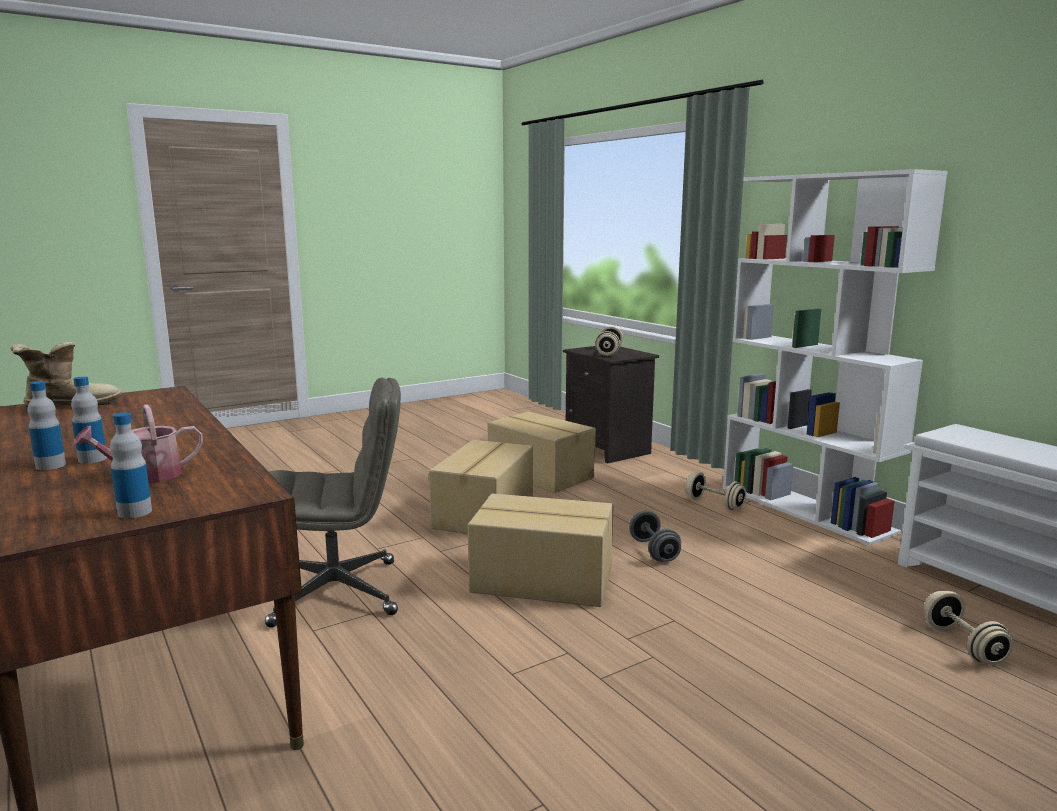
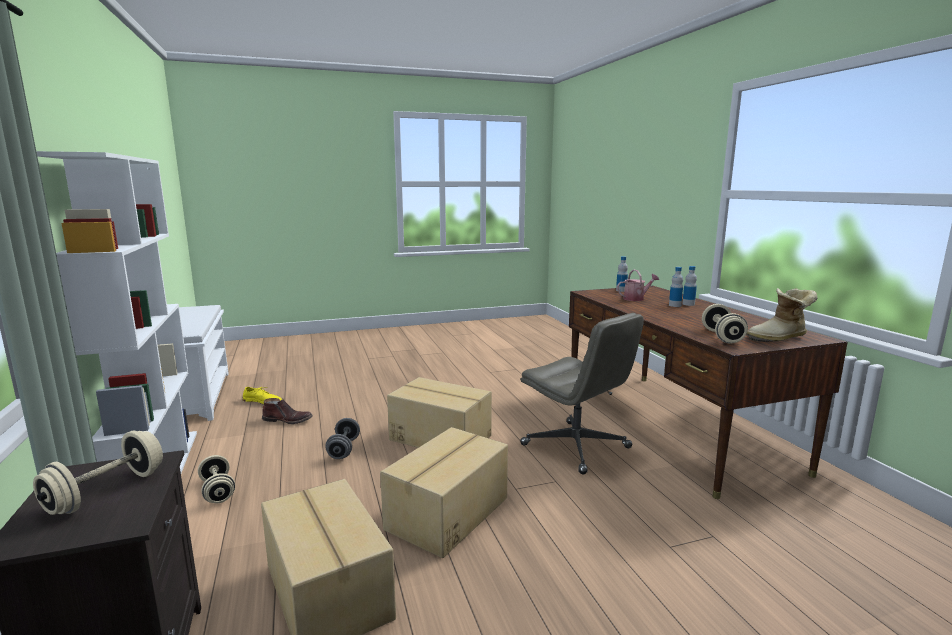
camera: 165 degrees left, 0 degrees up
grey office chair [265,378,401,628] -> grey office chair turned 135 degrees counterclockwise [520,313,644,475]
beige dumbbell [923,591,1013,664] -> beige dumbbell moved to [702,304,748,344]
none -> yellow shoe [243,387,282,405]
none -> brown boot [262,398,313,424]

